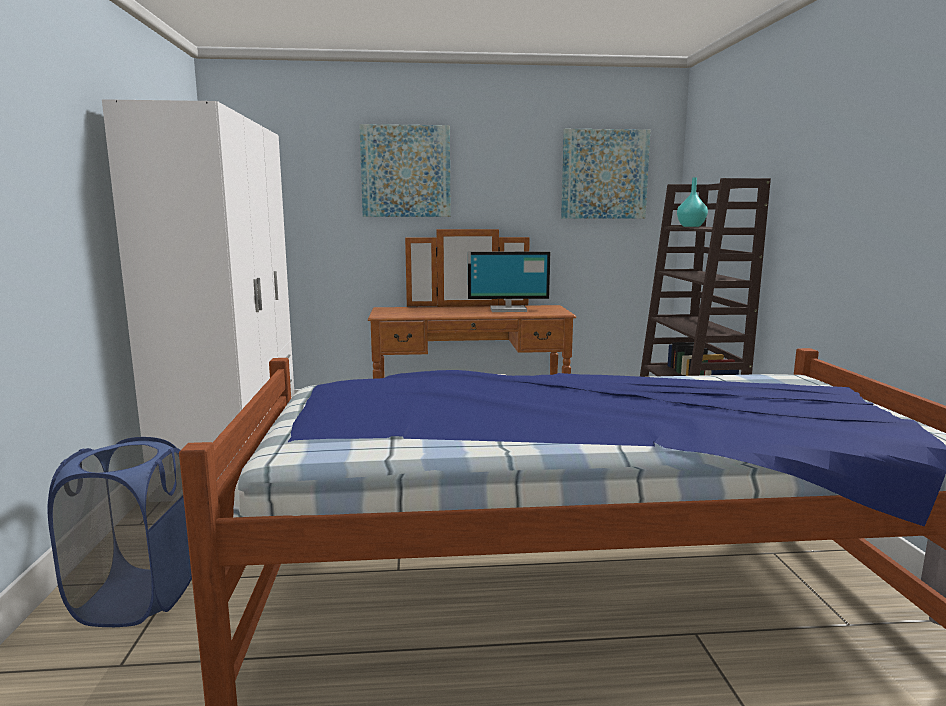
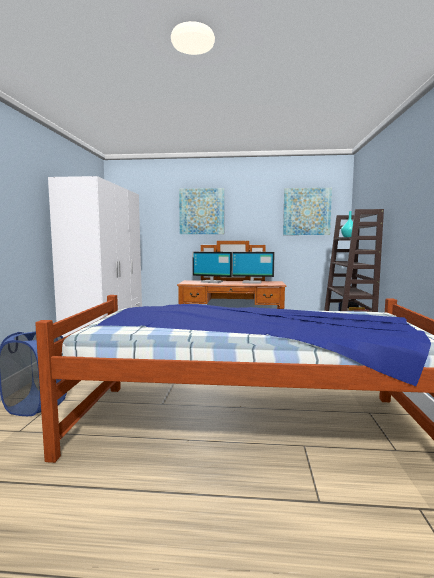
camera: 10 degrees right, 5 degrees down
none -> monitor [192,252,233,283]

